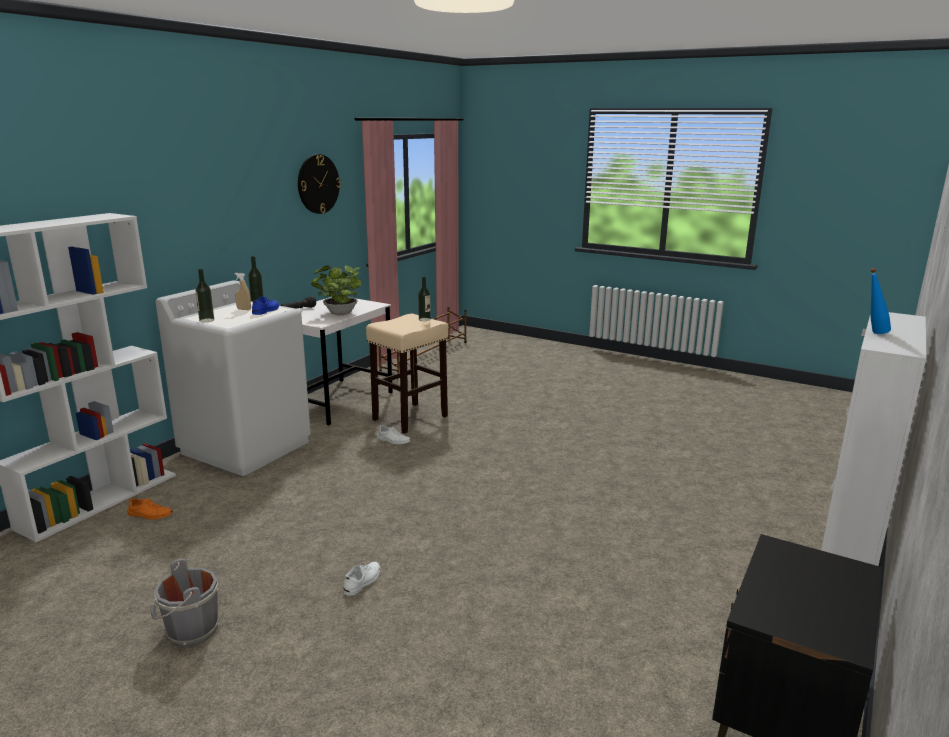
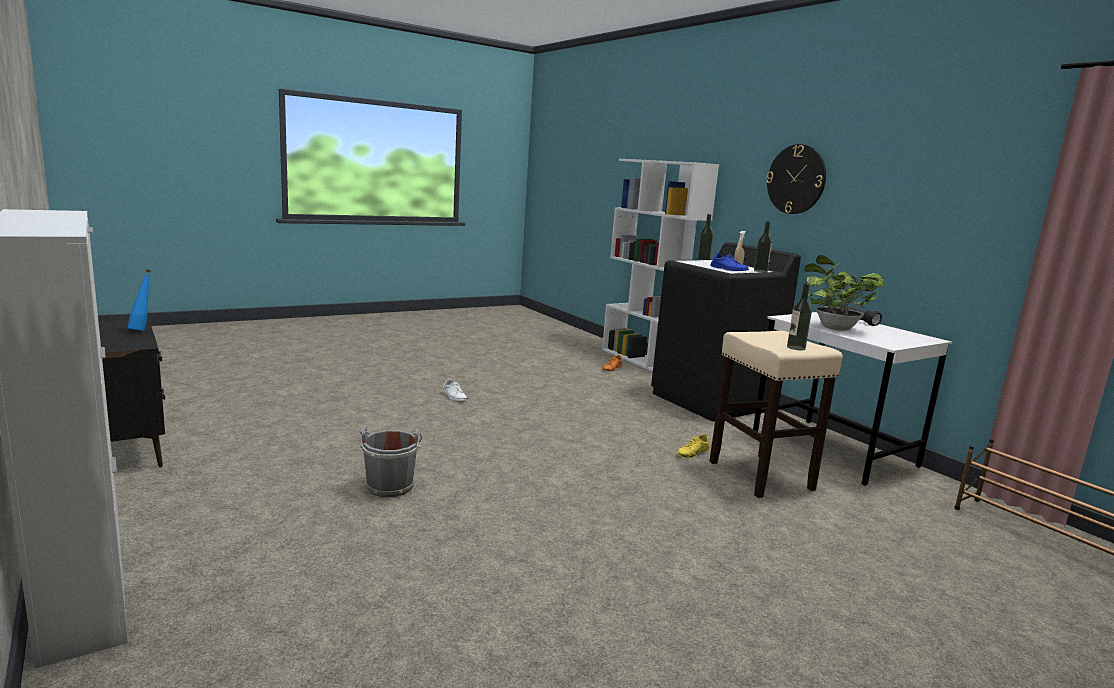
camera: 115 degrees right, 5 degrees down
grey bucket [150,559,220,646] -> grey bucket moved to [360,428,422,497]
white washing machine [156,280,311,476] -> black washing machine [651,242,801,421]
wall clock [298,154,341,214] -> wall clock moved to [766,144,826,214]
white shoe [377,425,411,444] -> yellow shoe [677,434,709,458]
blue bottle [870,268,891,334] -> blue bottle moved to [127,269,151,331]

